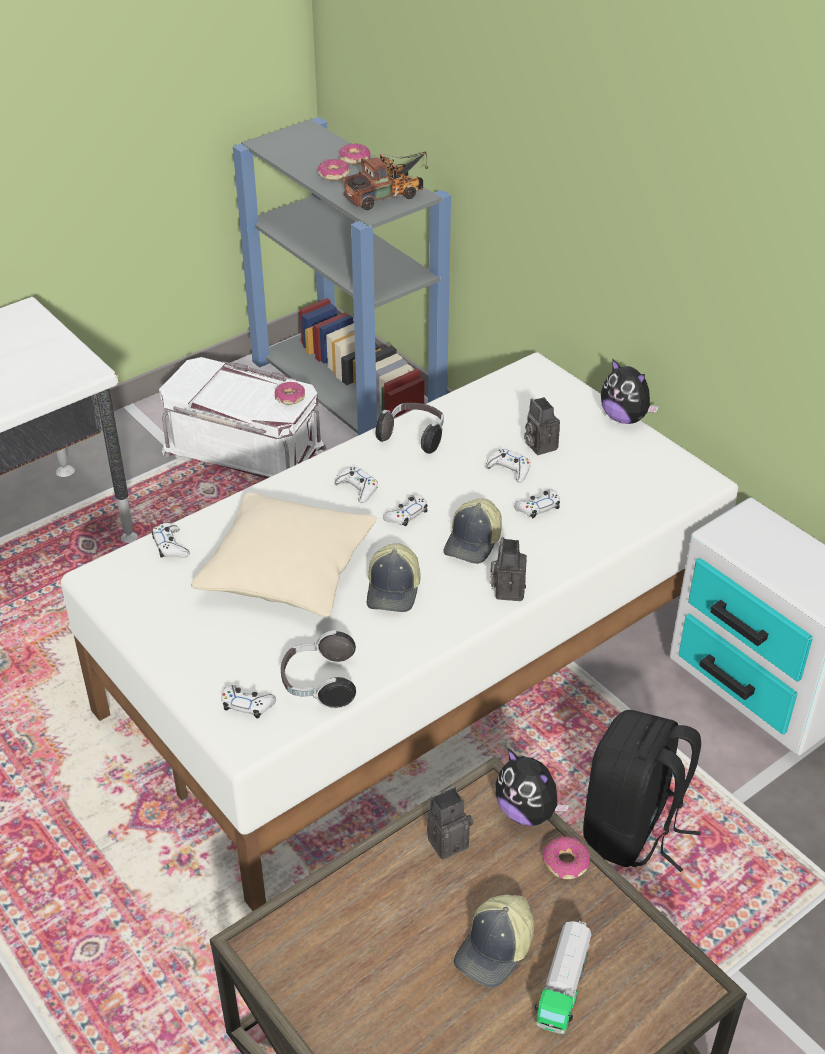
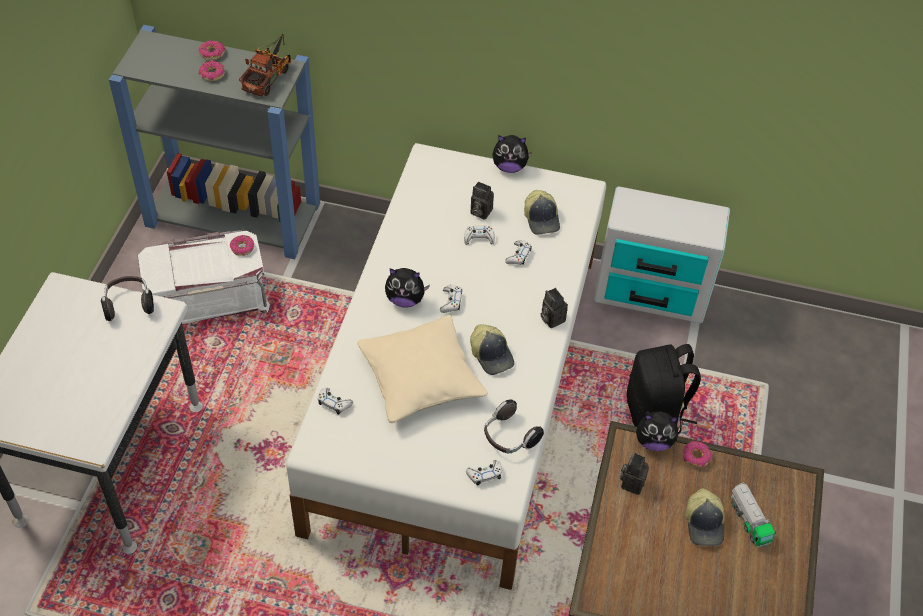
camera: 40 degrees left, 10 degrees up
white game controller [335,467,378,503] -> plush toy [385,268,430,308]
headphones [376,403,444,454] -> headphones moved to [101,276,154,321]
cap [443,499,502,564] -> cap moved to [524,190,560,235]

